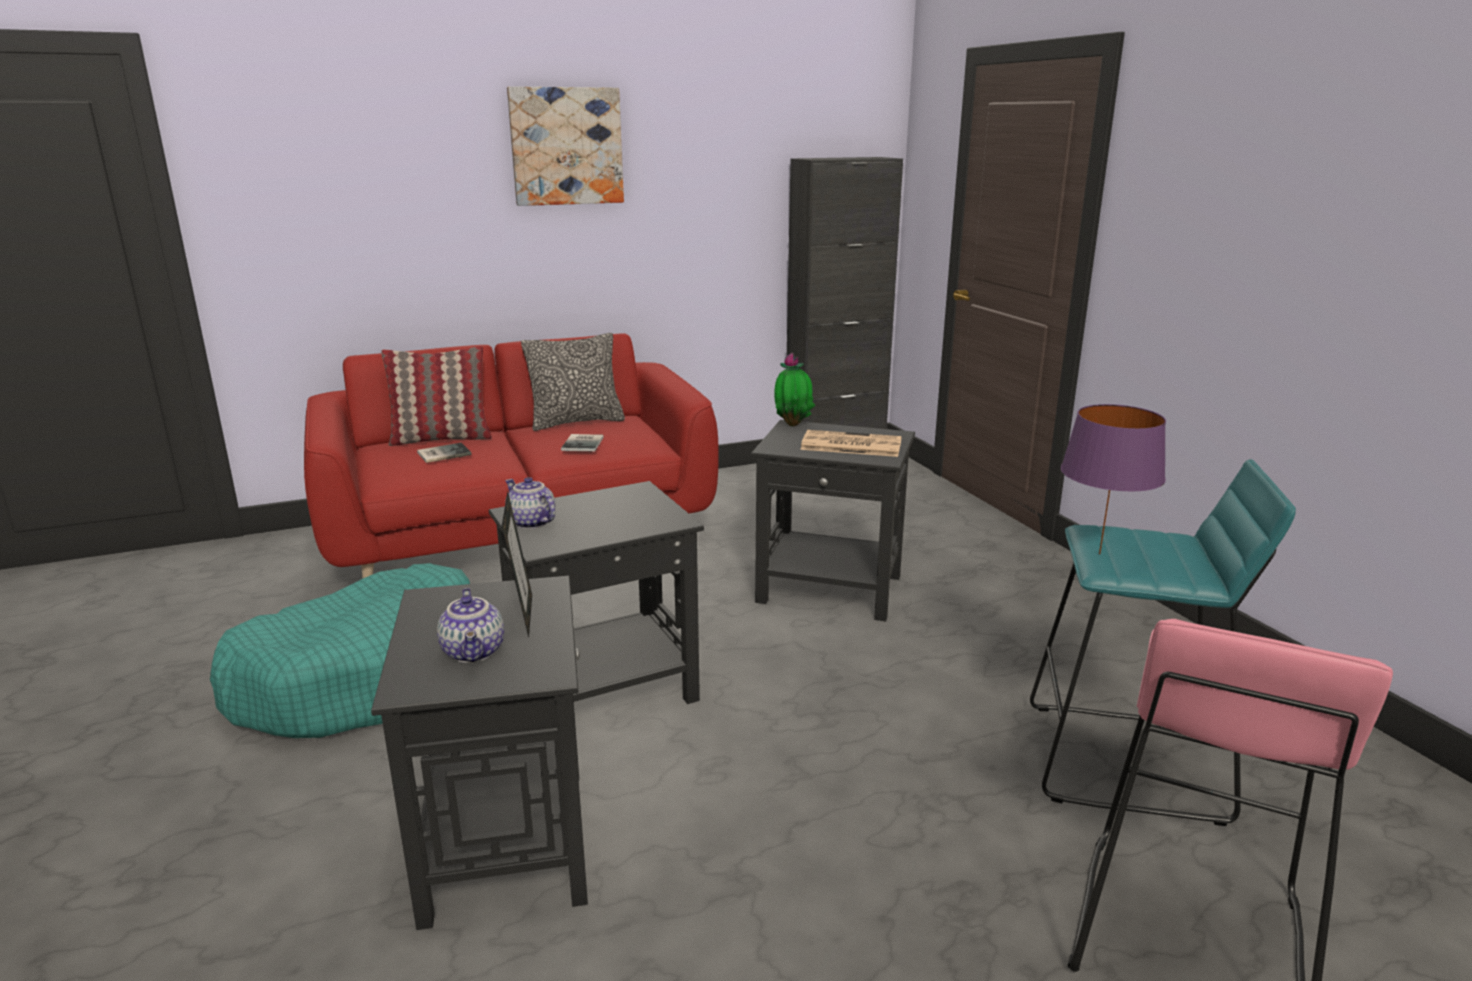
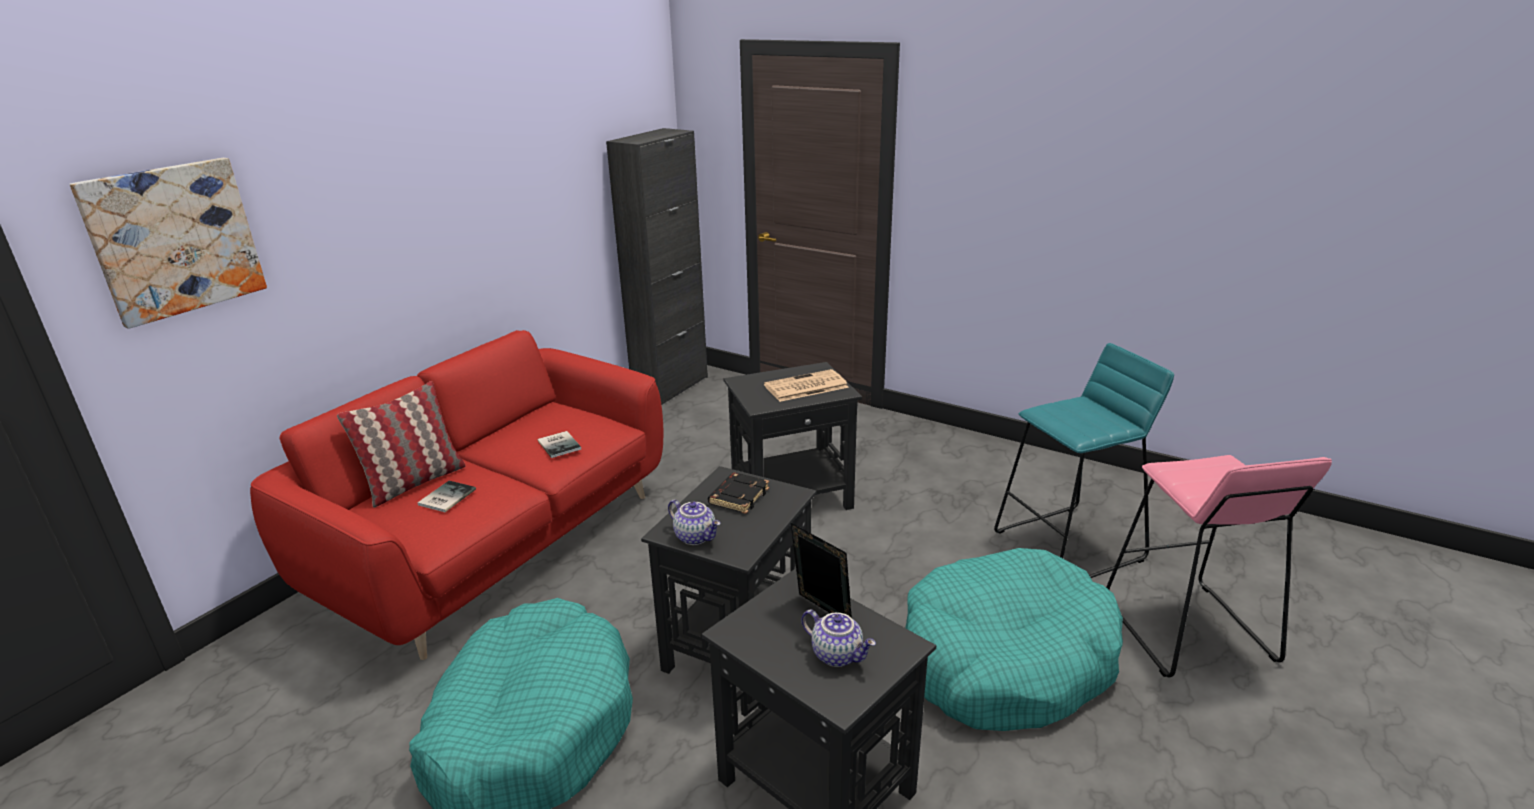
camera: 35 degrees left, 5 degrees up
teapot [505,477,555,529] -> teapot turned 150 degrees counterclockwise [668,499,720,545]
picture [507,86,624,206] -> picture moved to [70,158,267,329]
pillow [521,333,625,431] -> none
potted plant [774,353,815,426] -> none
purple table lamp [1061,404,1166,555] -> none
none -> black book [708,473,770,514]
none -> turquoise dog bed [906,548,1123,731]

